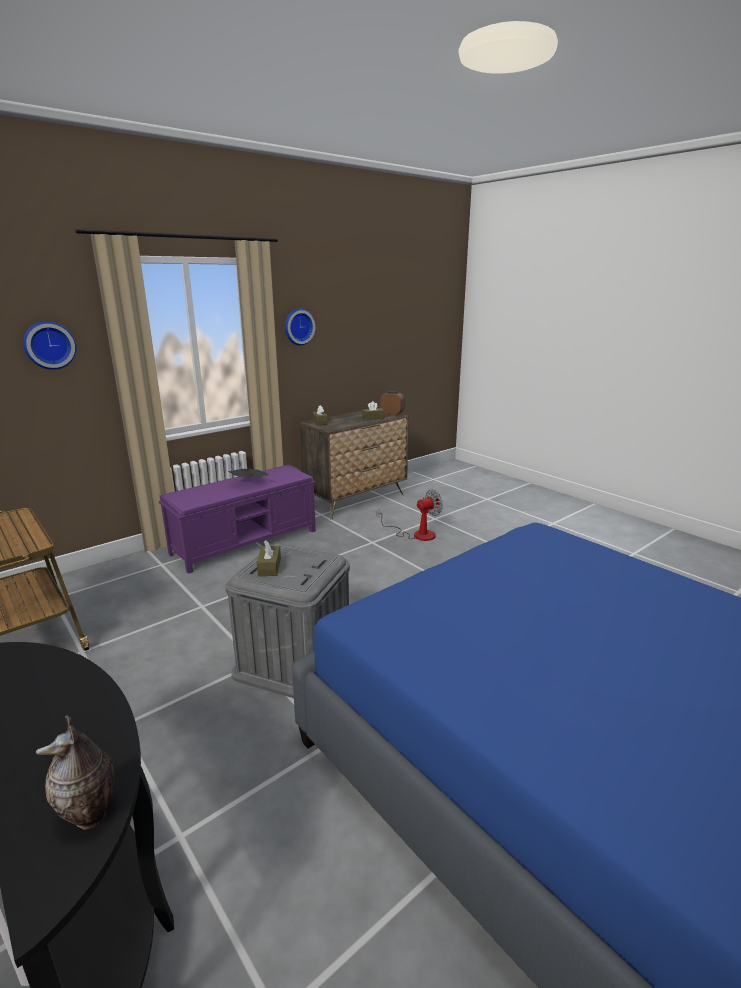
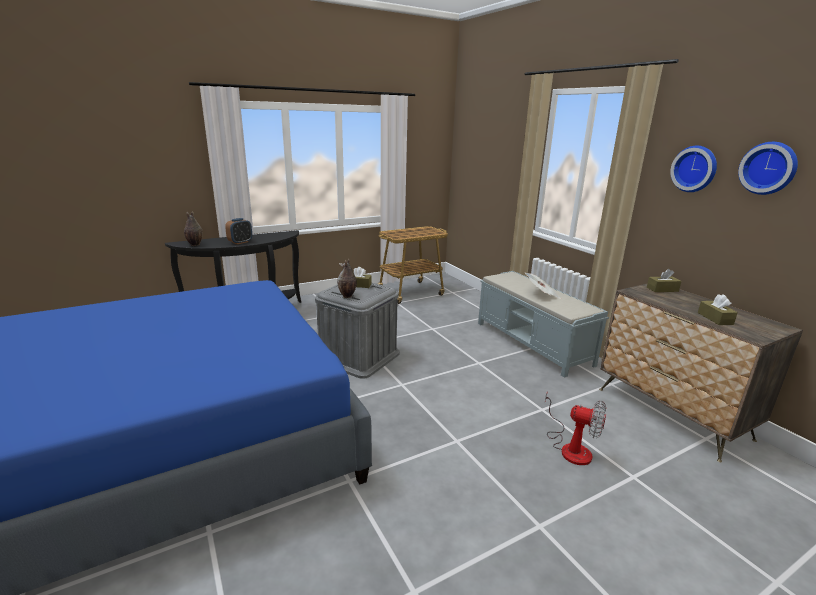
camera: 100 degrees right, 0 degrees up
wall clock [23,321,77,370] -> wall clock moved to [738,142,798,195]
purple bench [159,465,316,574] -> grey bench [478,271,609,378]
fan [377,489,443,541] -> fan turned 45 degrees counterclockwise [545,391,607,465]
alarm clock [380,391,405,416] -> alarm clock moved to [225,218,252,244]
none -> vase [337,258,357,298]

